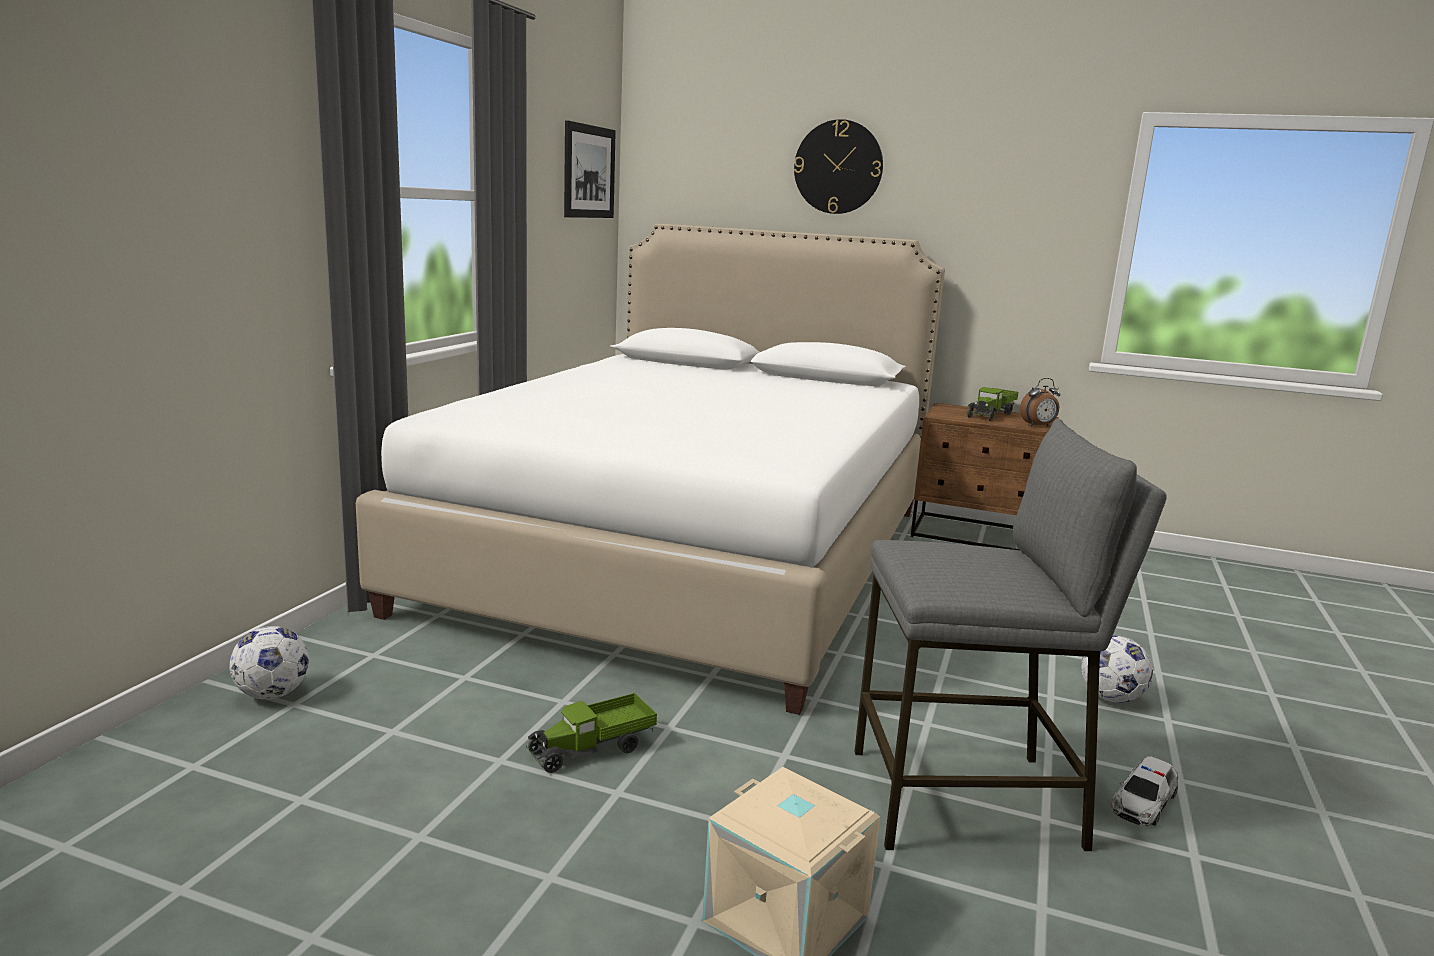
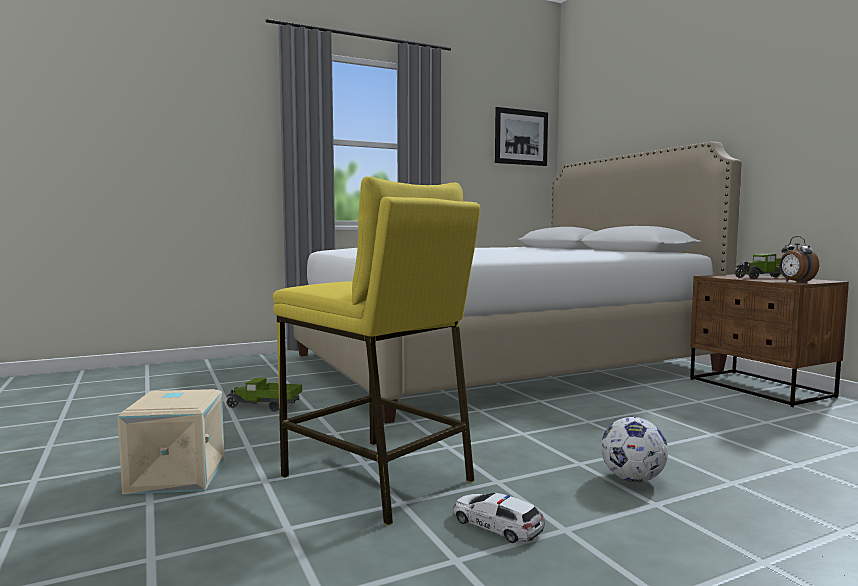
camera: 45 degrees right, 10 degrees down
football [229,626,309,699] -> none
wall clock [794,119,883,214] -> none
grey stool [854,419,1167,851] -> yellow stool [273,176,480,526]
alarm clock [1020,378,1061,426] -> alarm clock turned 45 degrees clockwise [779,236,819,283]
toy car [1112,756,1178,826] -> toy car turned 45 degrees clockwise [453,493,545,543]

